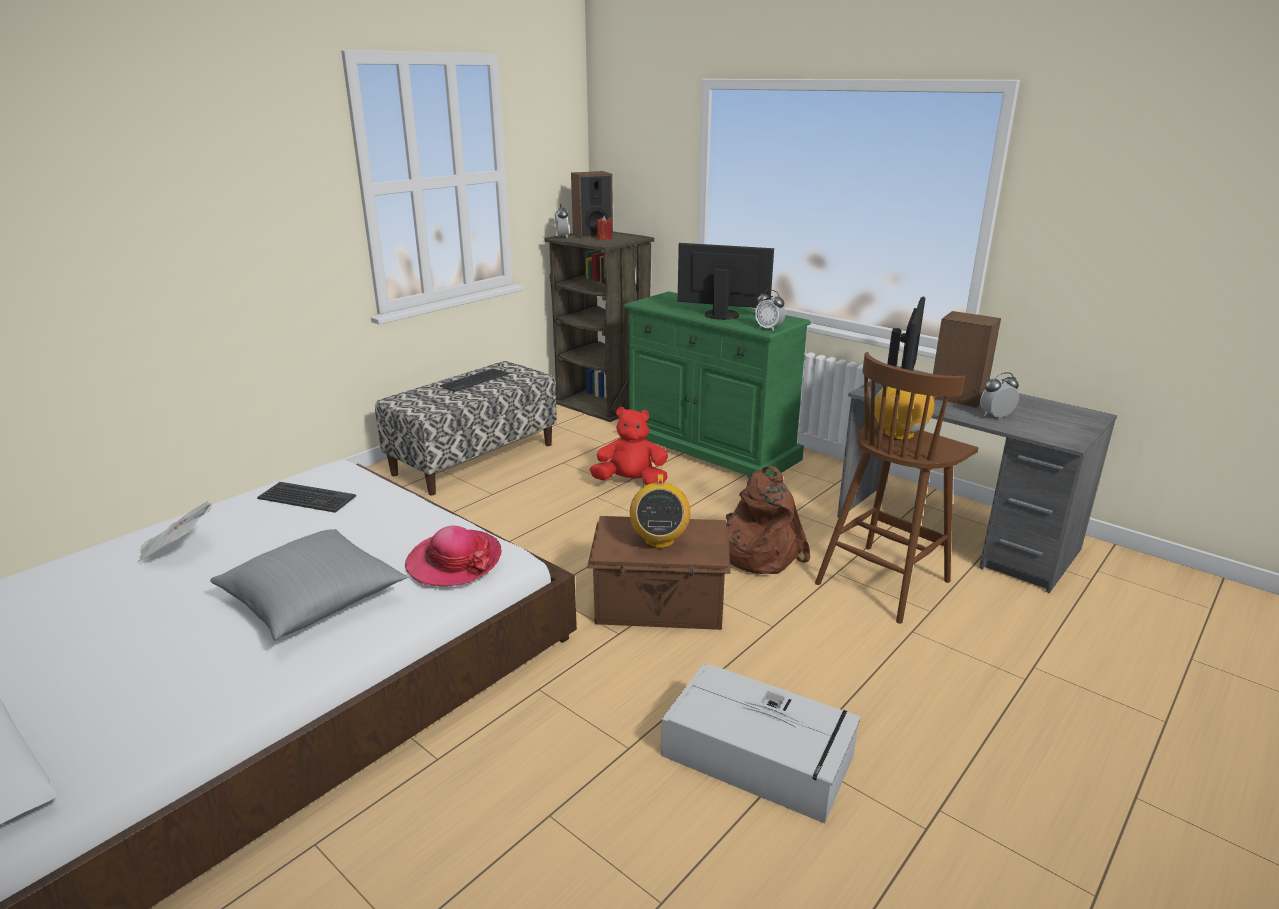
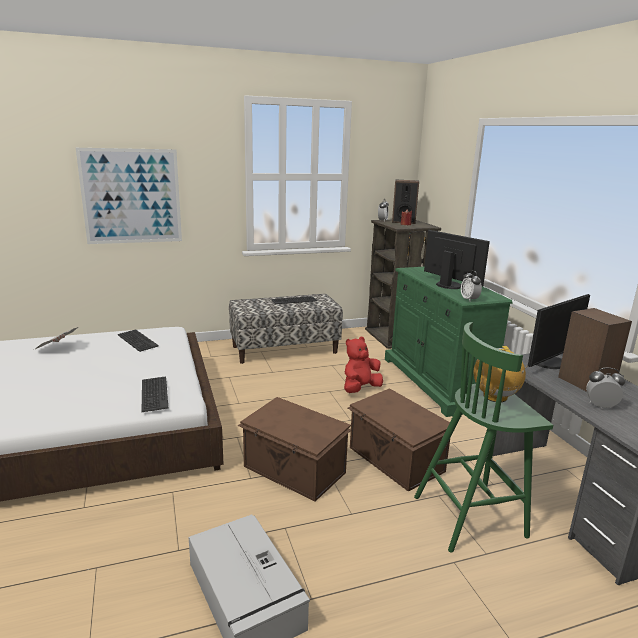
camera: 30 degrees right, 5 degrees down
grey pillow [210,529,407,641] -> none
hat [405,526,502,586] -> keyboard [142,376,168,412]
red plush toy [590,407,668,485] -> red plush toy turned 75 degrees counterclockwise [344,337,383,393]
radio [630,474,690,549] -> none
brown backpack [726,466,810,574] -> brown storage box [348,388,450,492]
brown stool [815,352,978,624] -> green stool [414,322,553,552]
none -> picture [76,148,182,244]

